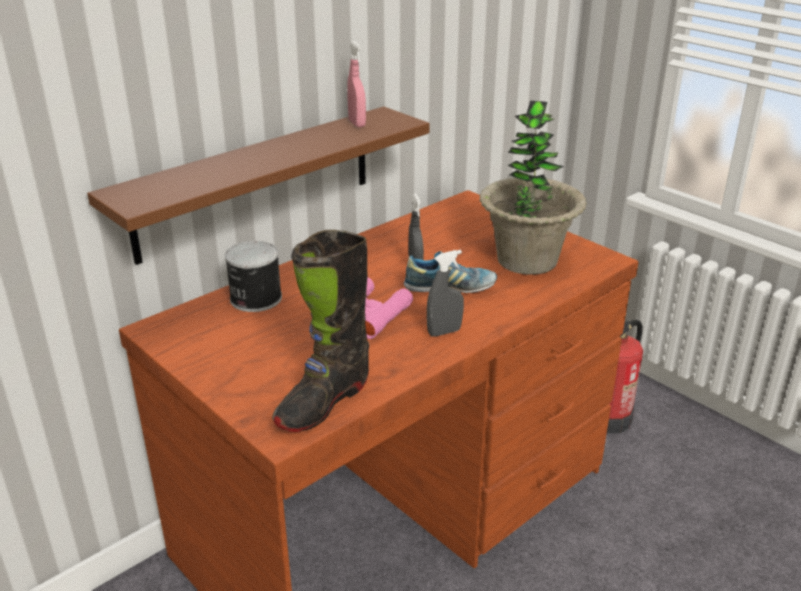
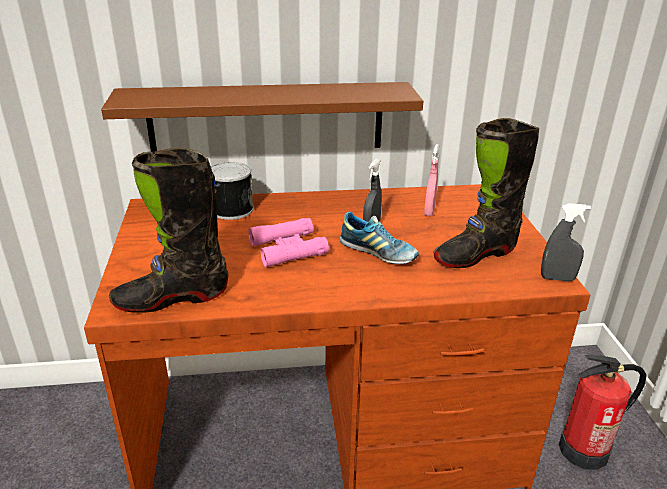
camera: 35 degrees right, 0 degrees up
pink spray bottle [347,41,366,127] -> pink spray bottle moved to [424,144,439,216]
grey spray bottle [426,250,464,337] -> grey spray bottle moved to [541,203,591,281]
potted plant [479,101,587,275] -> black boot [433,118,539,268]

